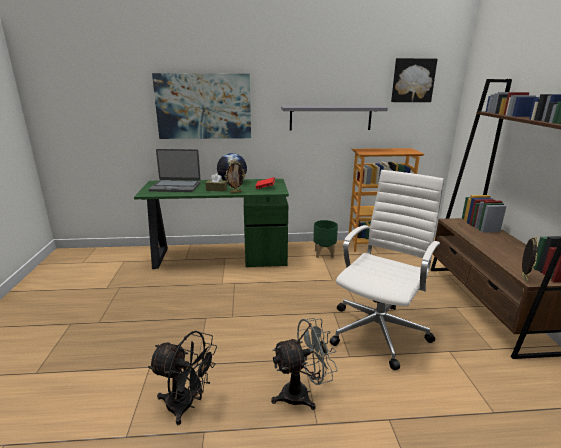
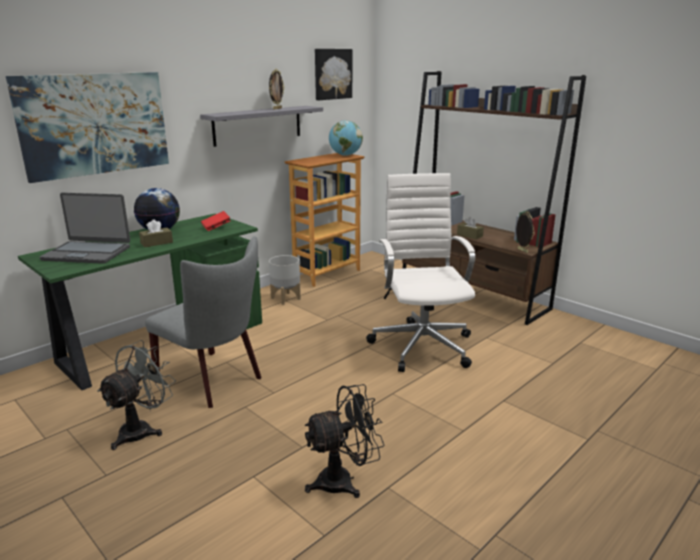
camera: 40 degrees left, 0 degrees up
laptop [149,149,200,192] -> laptop turned 45 degrees clockwise [40,193,130,264]
picture frame [225,161,246,193] -> picture frame moved to [269,69,285,109]
grey fan [271,318,337,410] -> grey fan moved to [97,340,176,450]
green planter [313,220,338,258] -> grey planter [269,255,301,305]
none -> grey chair [145,236,261,408]
none -> globe [329,121,363,156]
none -> brown tissue box [457,217,484,239]

